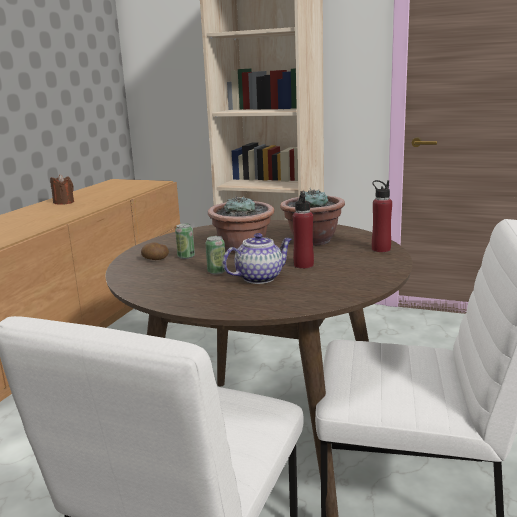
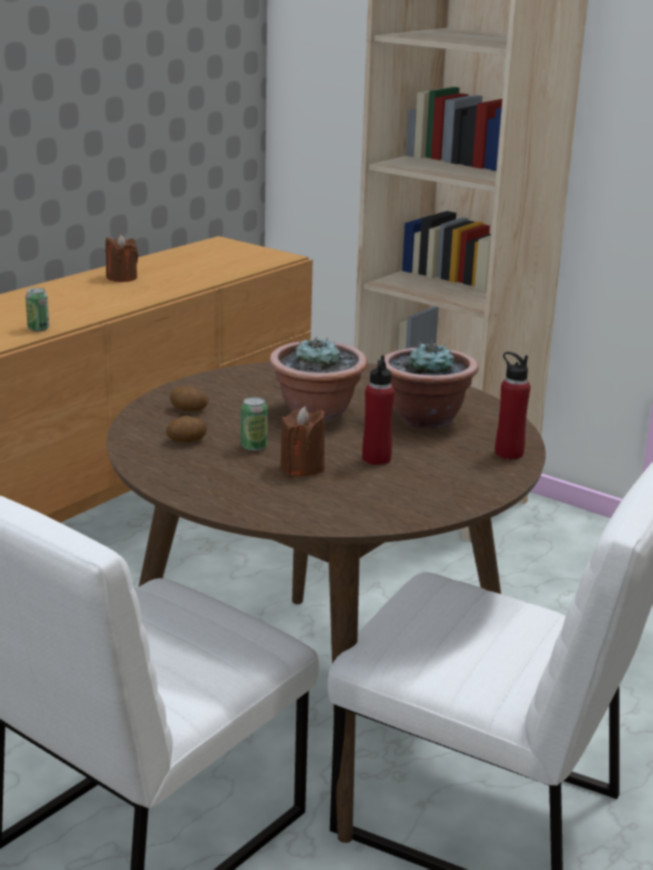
camera: 15 degrees right, 5 degrees up
can [175,224,195,259] -> can moved to [25,288,49,332]
teapot [223,233,292,284] -> brown candle [280,406,325,476]
none -> potato [166,416,207,442]

